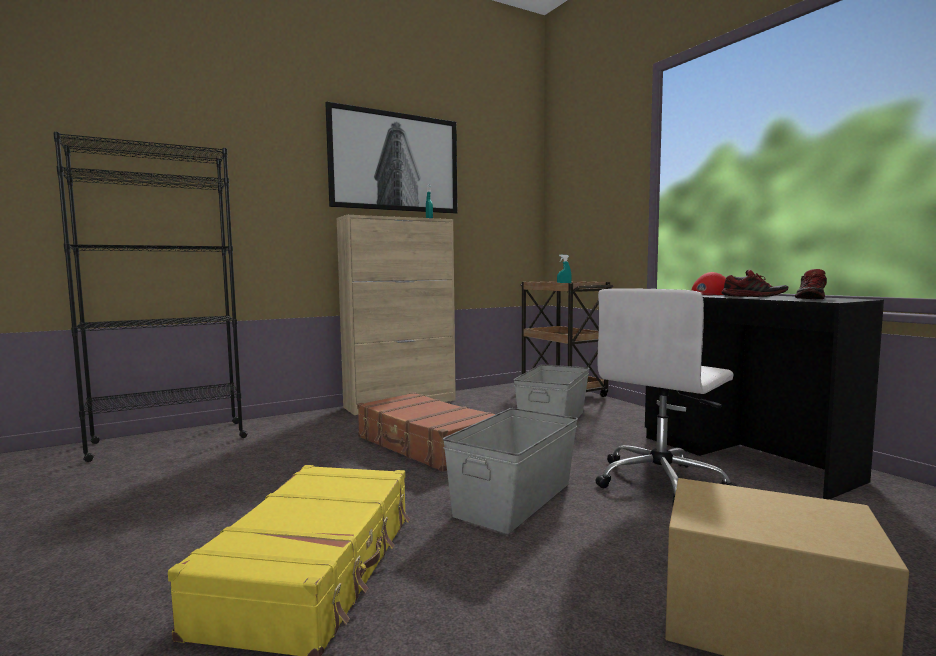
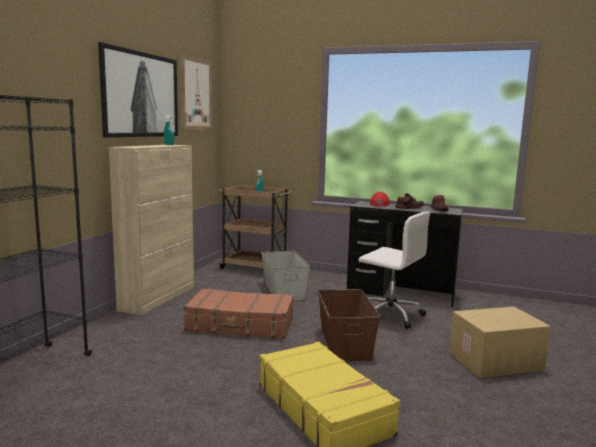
camera: 40 degrees left, 5 degrees up
grey storage box [443,408,578,534] -> brown storage box [318,289,380,361]
white office chair [595,288,737,505] -> white office chair turned 60 degrees counterclockwise [358,211,430,329]
none -> picture [180,53,212,131]

